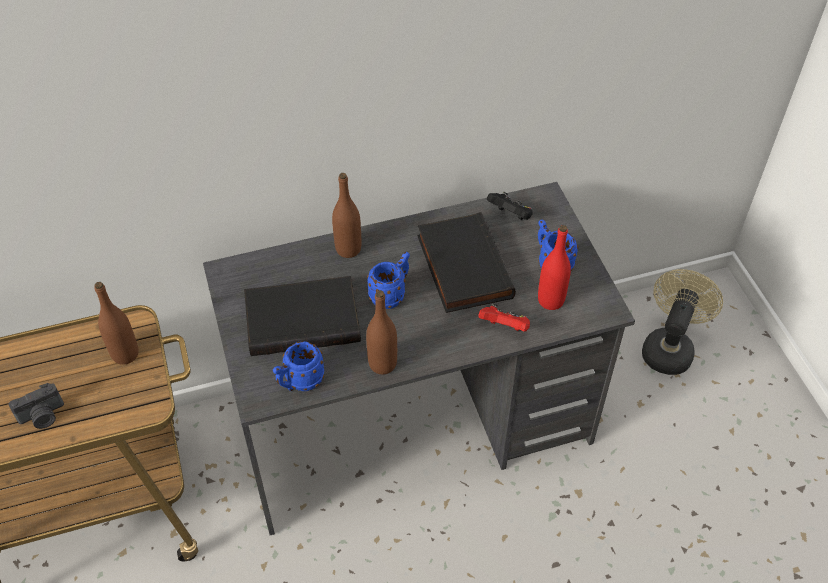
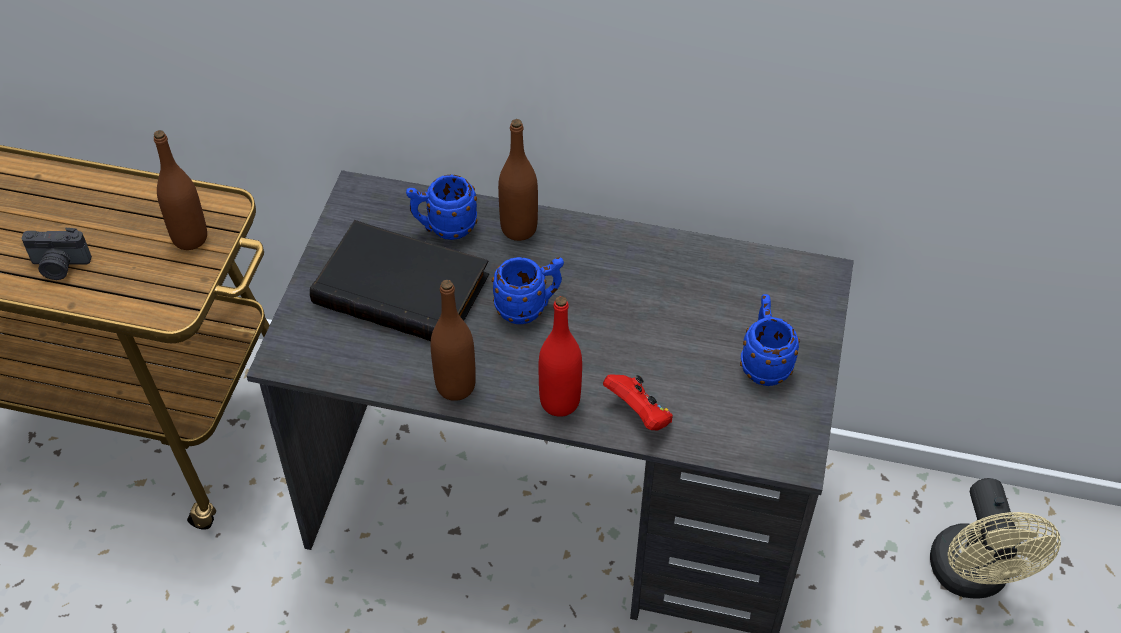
camera: 30 degrees right, 0 degrees up
blue mug [273,341,324,391] -> blue mug moved to [406,175,477,240]
black book [417,212,516,313] -> none
black game controller [487,192,533,220] -> none
red bottle [538,225,571,310] -> red bottle moved to [538,296,582,417]
beige fan [642,269,723,375] -> beige fan turned 120 degrees clockwise [930,478,1061,599]

